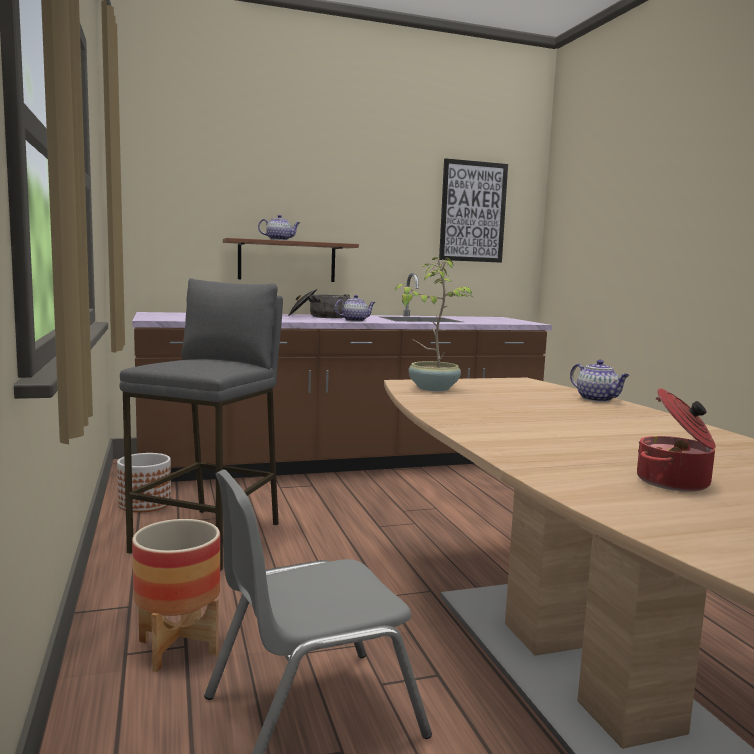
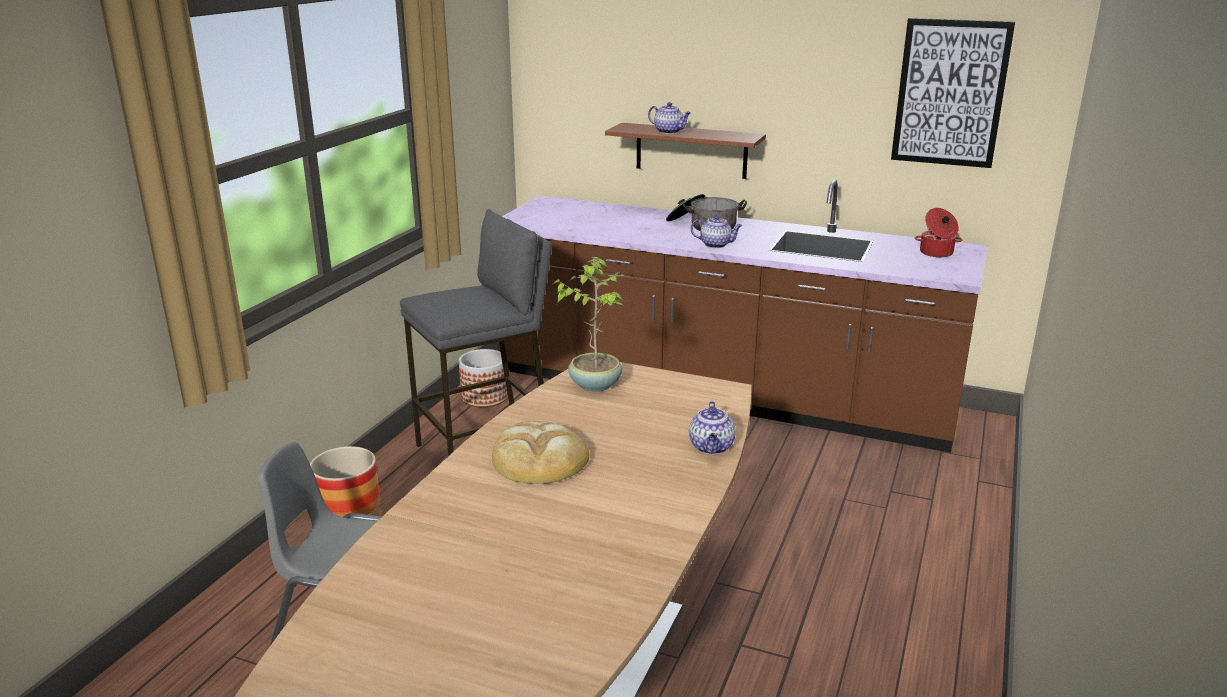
camera: 40 degrees right, 15 degrees up
cooking pot [637,388,716,492] -> cooking pot moved to [915,208,963,257]
none -> bread [492,421,589,484]

